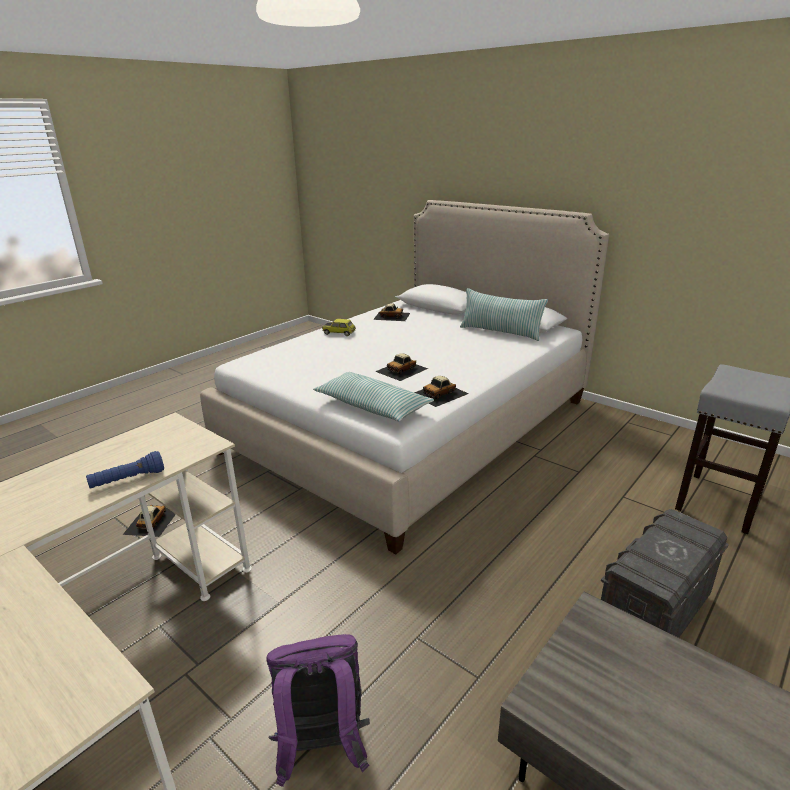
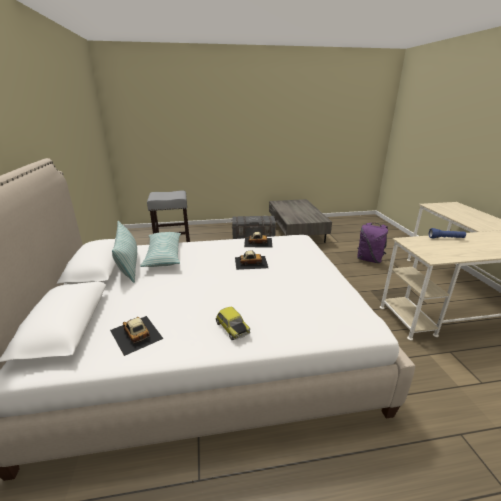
camera: 140 degrees left, 0 degrees up
toy car [123,505,176,537] -> none
pillow [313,372,434,421] -> pillow moved to [140,232,181,267]

